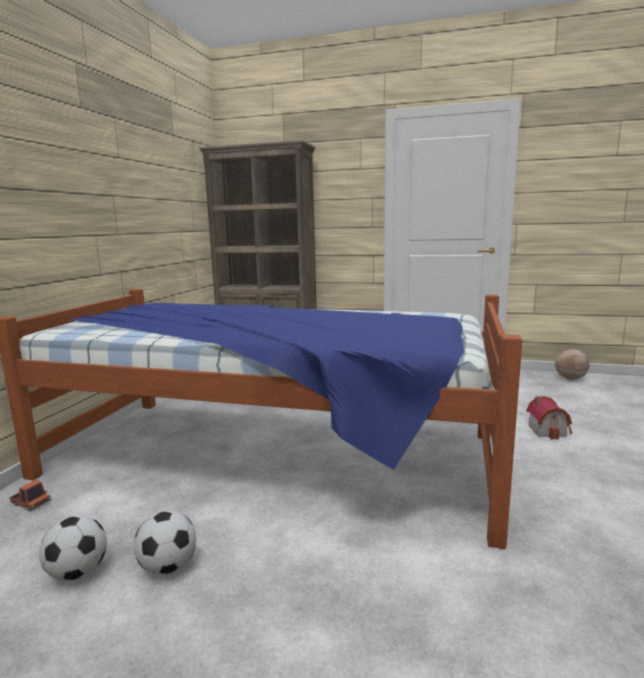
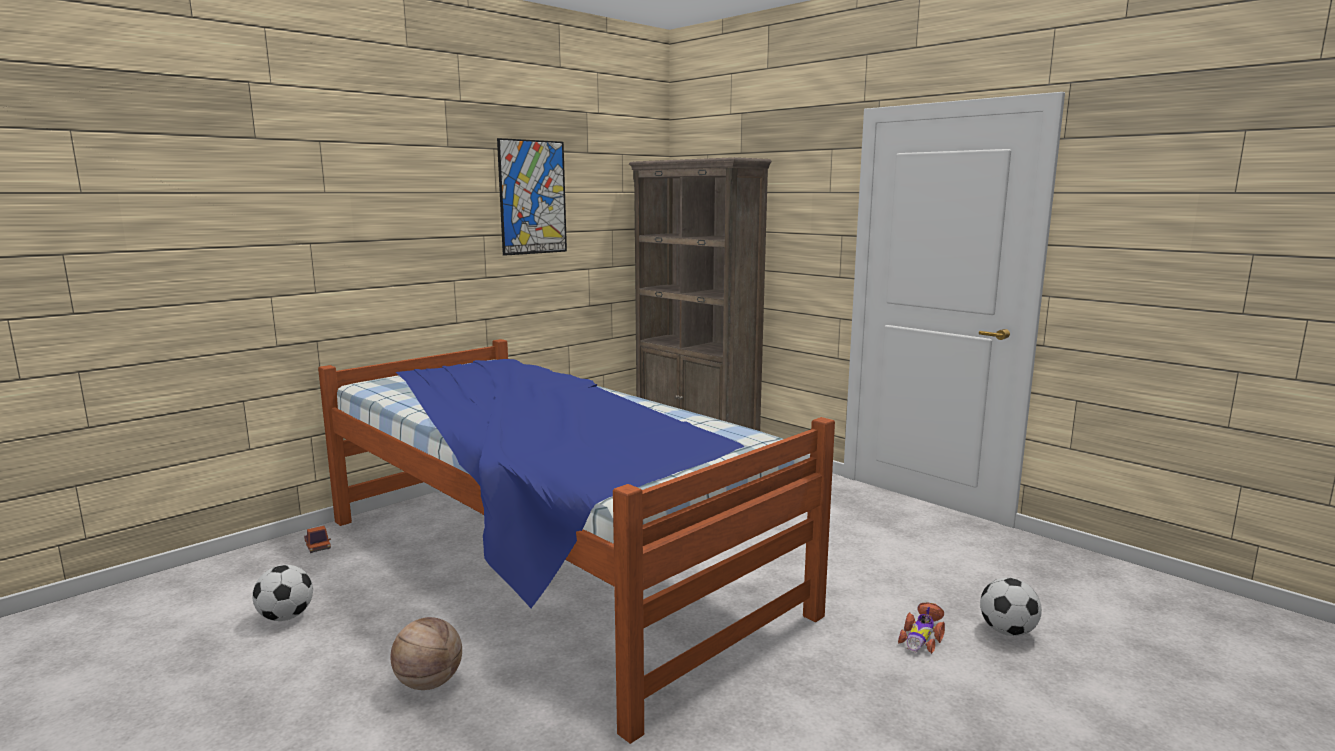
camera: 30 degrees right, 0 degrees up
football [134,510,196,575] -> football moved to [980,577,1042,636]
toy house [526,396,572,440] -> toy car [898,603,945,654]
basketball [555,349,589,379] -> basketball moved to [390,617,462,690]
none -> picture [497,138,567,256]

